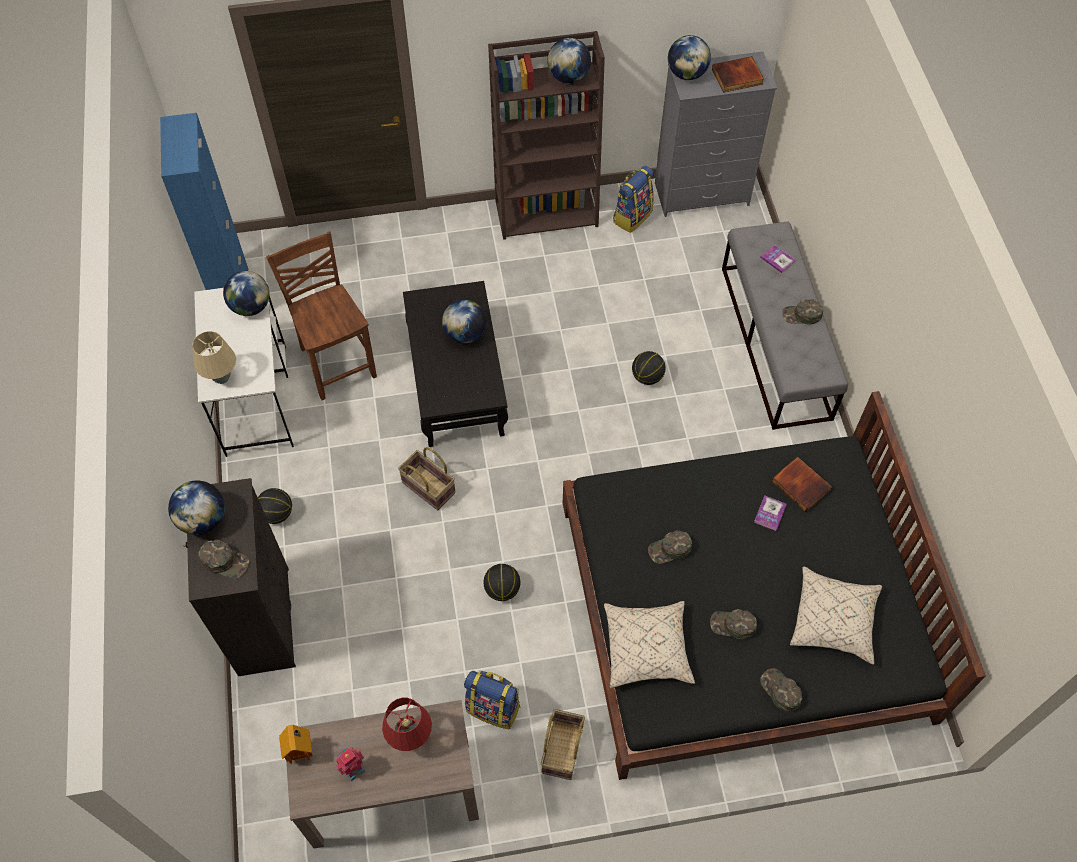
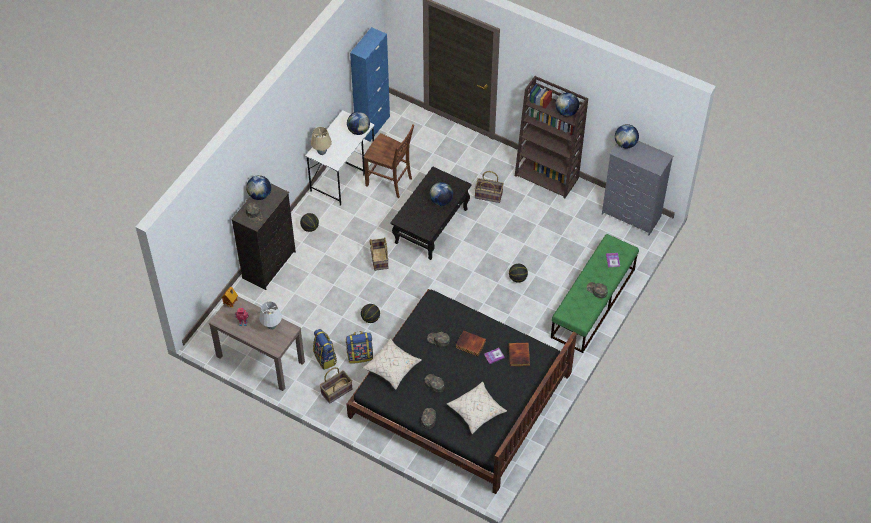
camera: 40 degrees right, 5 degrees down
brown chair [266,232,377,400] -> brown chair turned 105 degrees clockwise [364,124,414,198]
red table lamp [382,698,432,751] -> white table lamp [259,301,282,330]
backpack [613,166,654,233] -> backpack moved to [346,331,373,364]
book [712,56,764,93] -> book moved to [456,330,486,356]
grey bench [722,222,848,430] -> green bench [551,234,639,353]
none -> basket [475,171,504,203]

